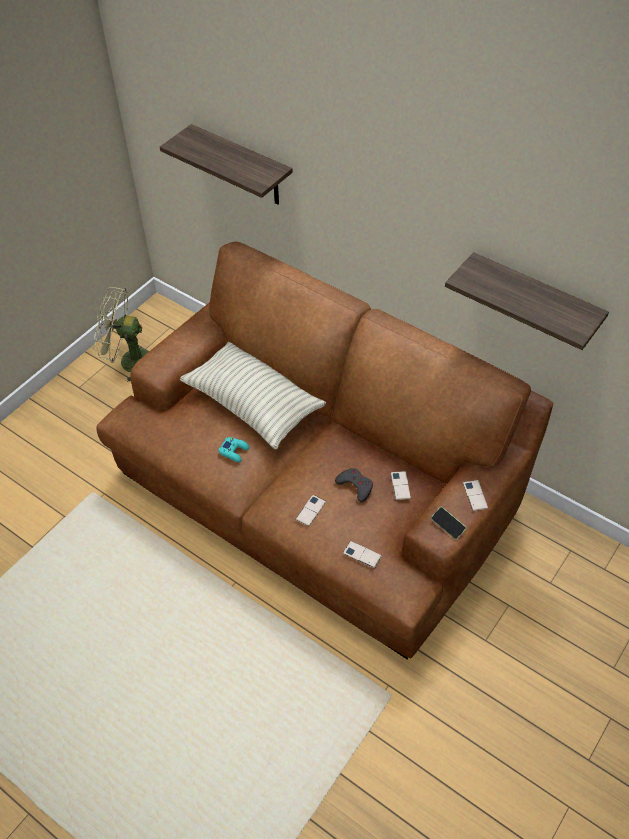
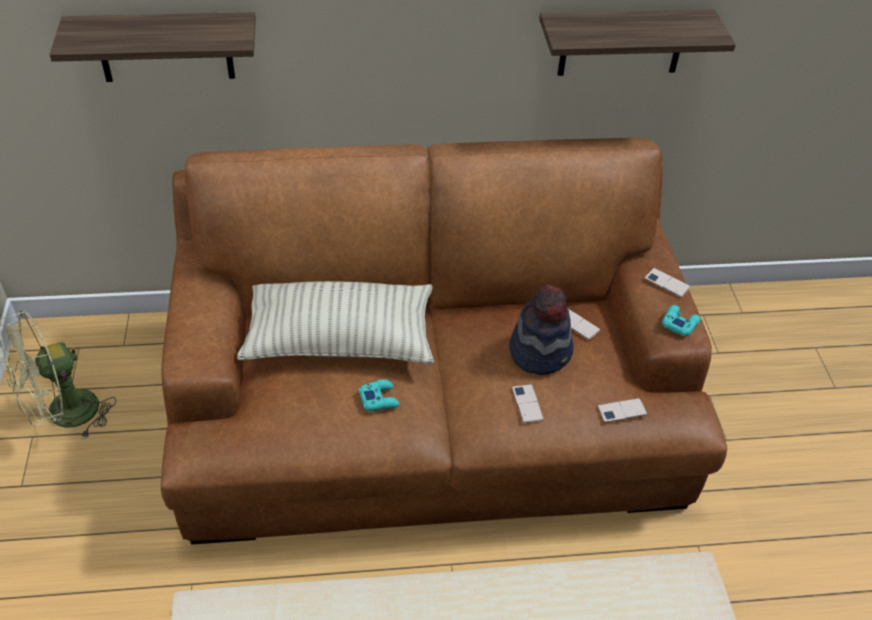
camera: 45 degrees left, 5 degrees down
grey game controller [335,468,373,502] -> hat [509,285,574,375]
phone [431,507,466,539] -> turquoise game controller [662,305,701,336]

